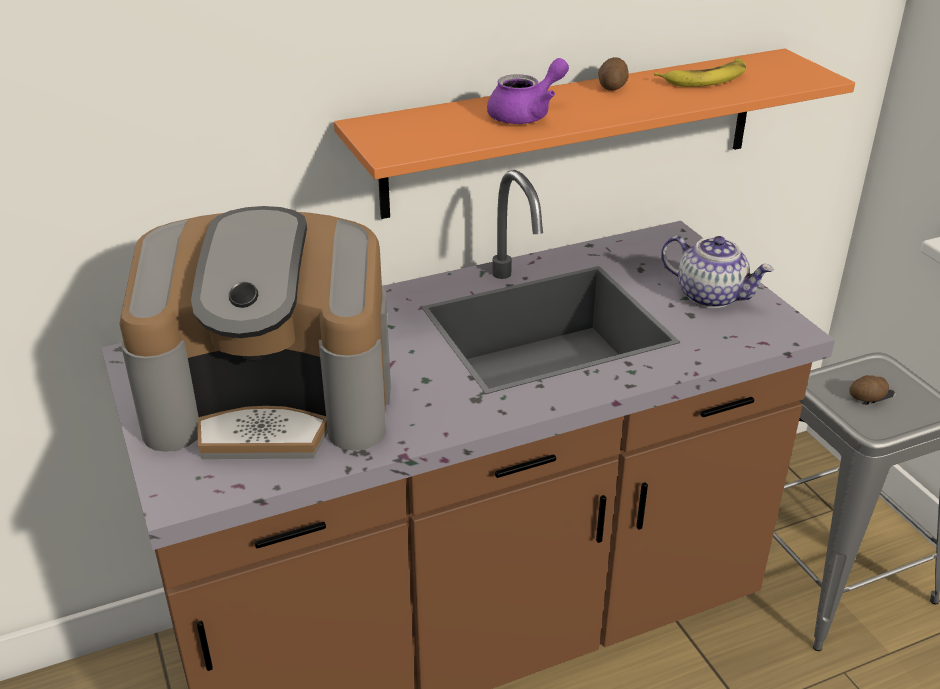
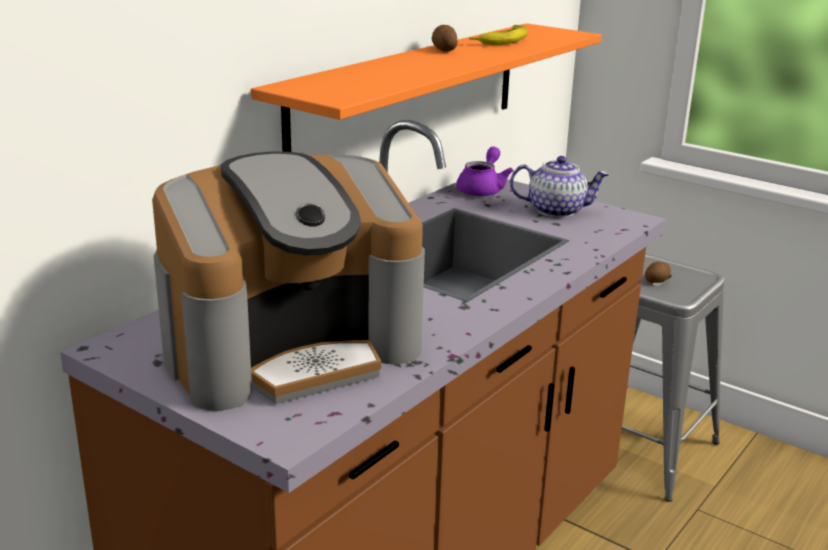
camera: 30 degrees left, 10 degrees down
purple teapot [487,58,569,124] -> purple teapot moved to [456,147,513,196]

